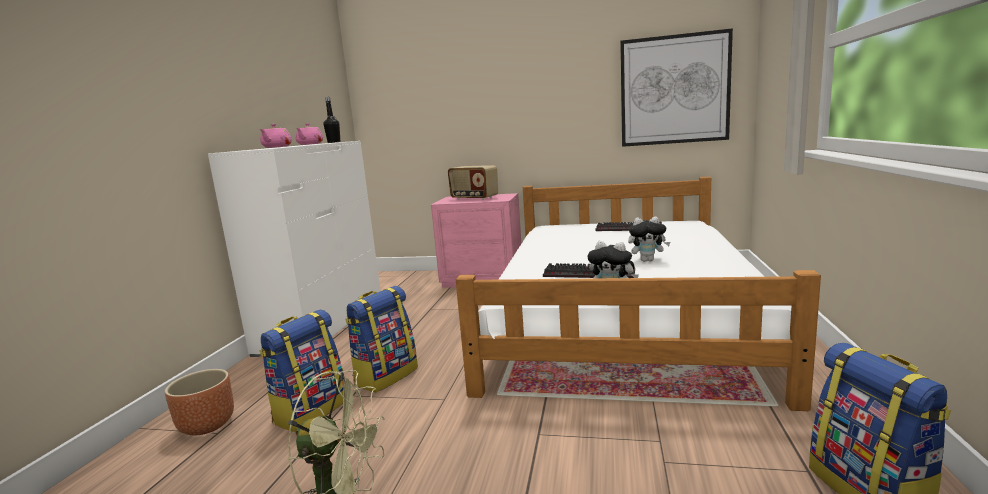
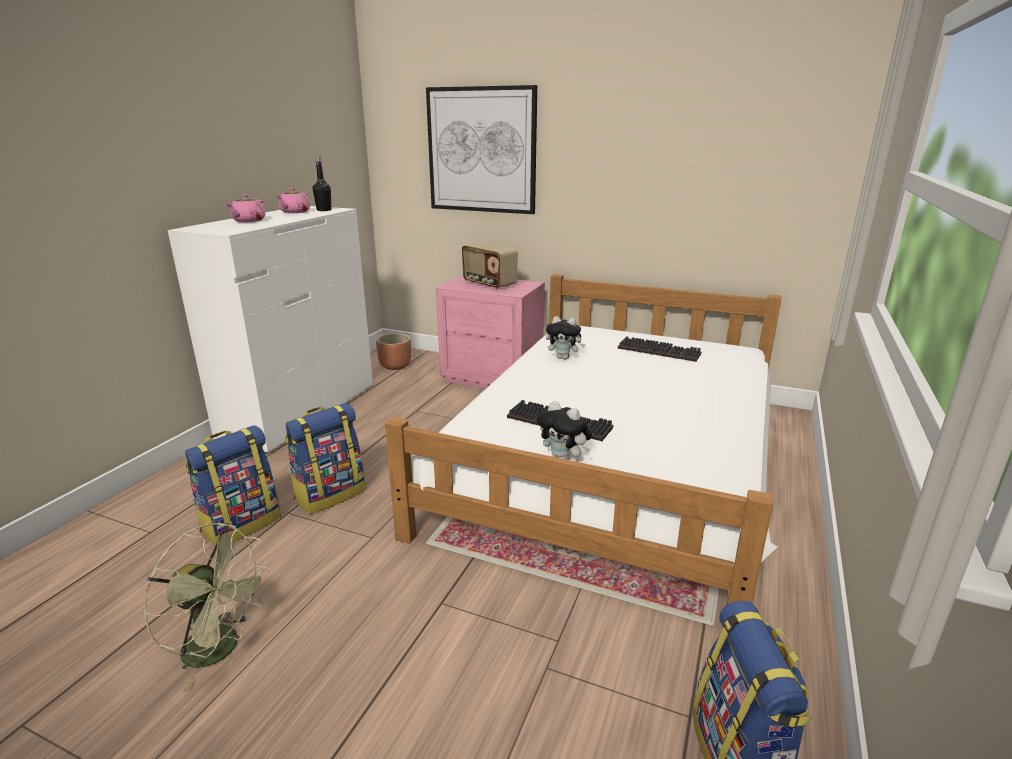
camera: 10 degrees right, 10 degrees up
brown planter [165,369,234,435] -> brown planter moved to [376,333,411,370]
picture [620,28,733,147] -> picture moved to [426,85,537,214]
plush toy [628,217,670,262] -> plush toy moved to [546,316,585,360]

